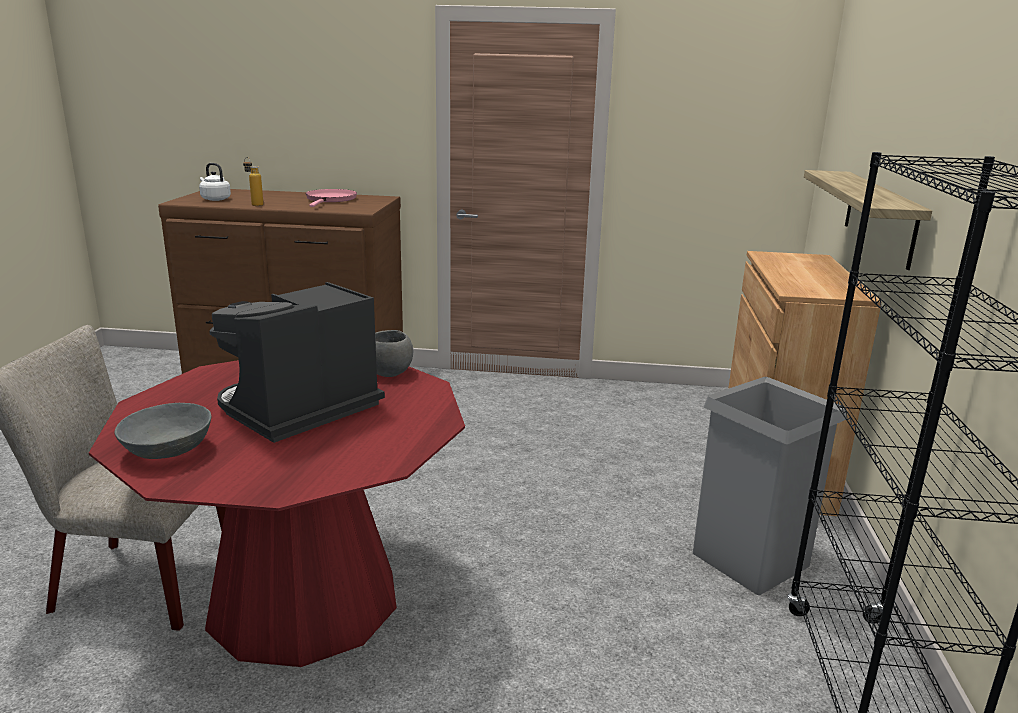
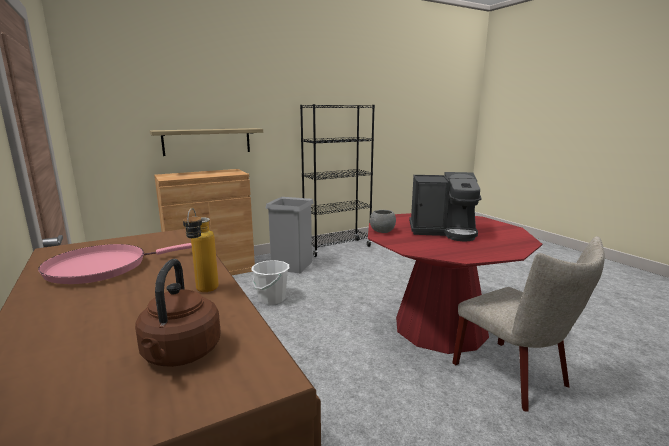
camera: 125 degrees left, 5 degrees down
grey bowl [114,403,212,459] -> none
white kettle [199,163,231,201] -> brown kettle [135,259,221,367]
none -> white bucket [251,260,289,305]

